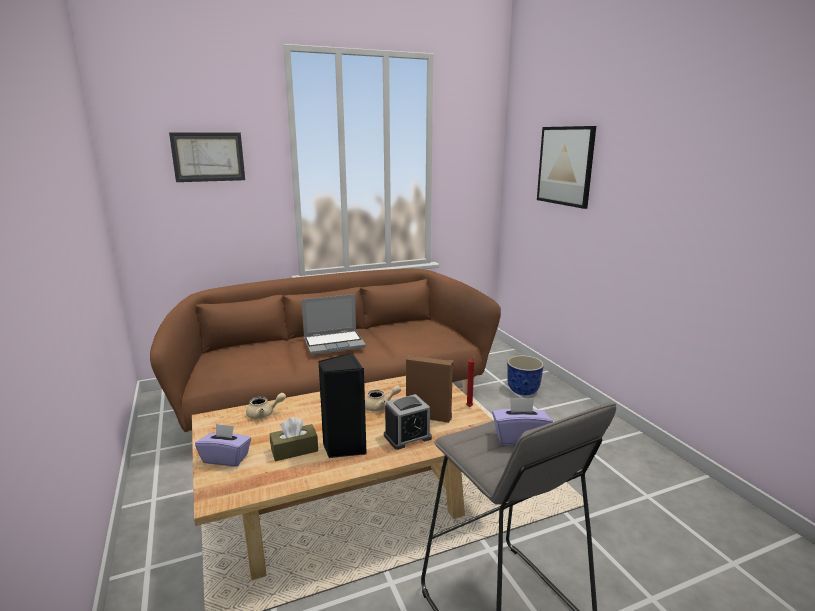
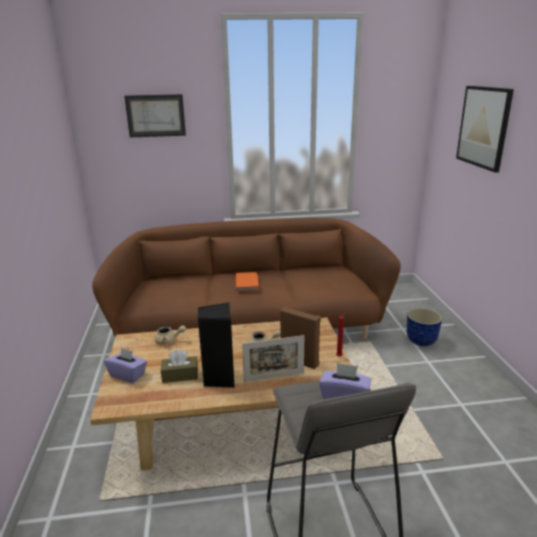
camera: 15 degrees right, 5 degrees up
laptop [301,294,366,355] -> orange book [236,272,259,291]
alarm clock [384,394,432,450] -> picture frame [242,335,304,382]

